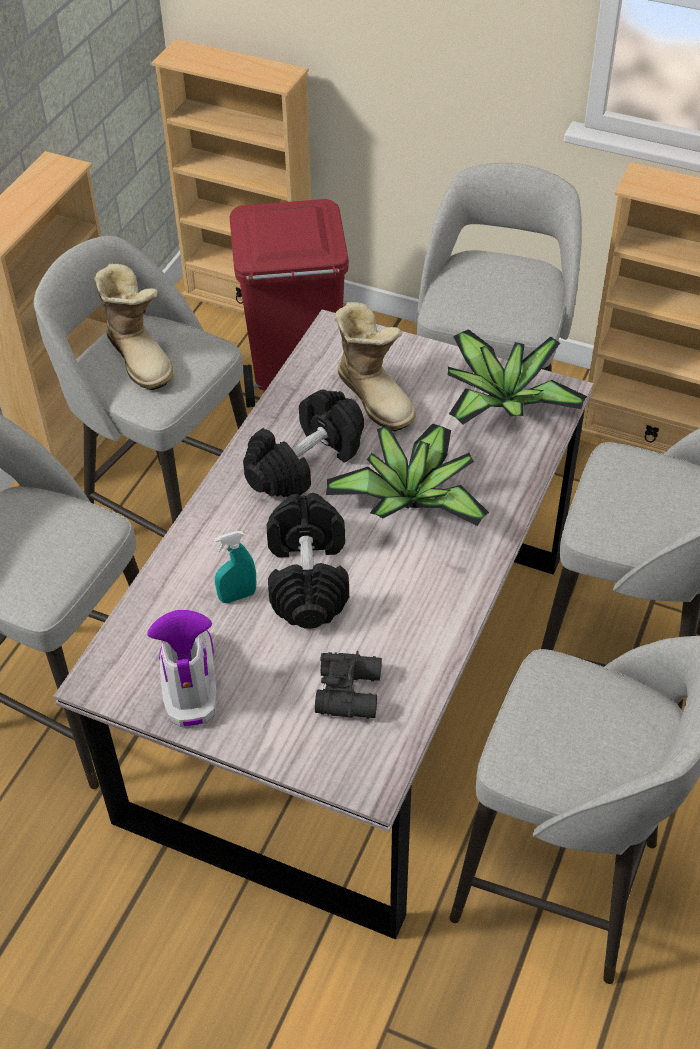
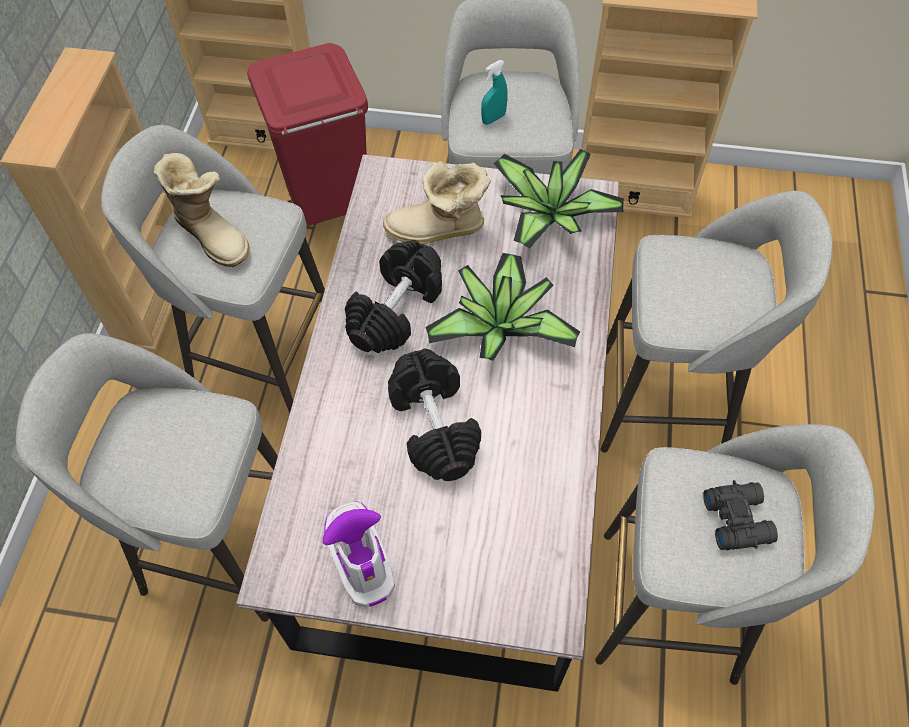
camera: 15 degrees left, 10 degrees up
turquoise spray bottle [214,531,256,603] -> turquoise spray bottle moved to [481,60,508,125]
black binoculars [315,651,382,719] -> black binoculars moved to [703,480,778,550]
boot [334,302,416,431] -> boot turned 135 degrees clockwise [383,161,491,244]

